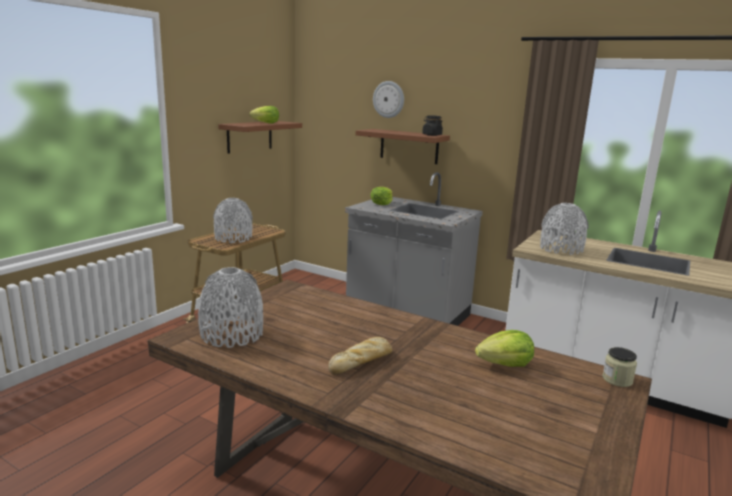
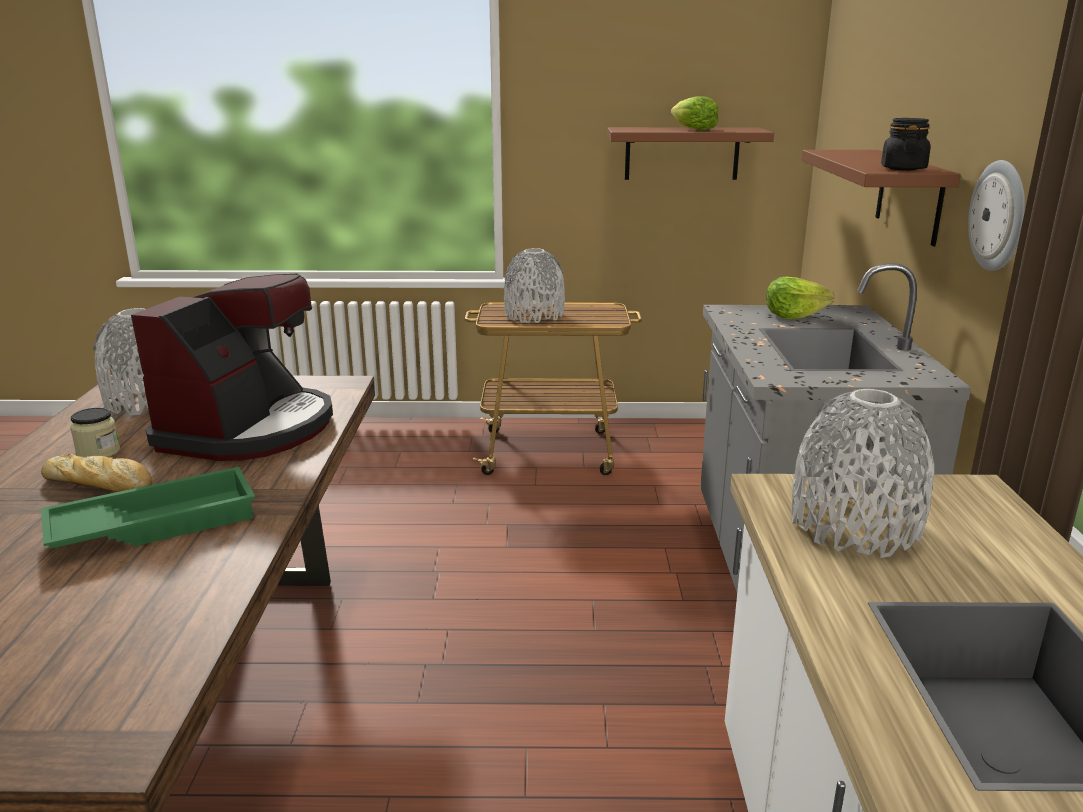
camera: 60 degrees right, 5 degrees up
wall clock [373,81,404,118] -> wall clock moved to [968,160,1025,271]
lettuce [475,330,534,367] -> none
jar [602,347,637,387] -> jar moved to [70,408,120,457]
none -> green tray [41,467,255,549]
none -> coffee machine [131,274,333,461]

